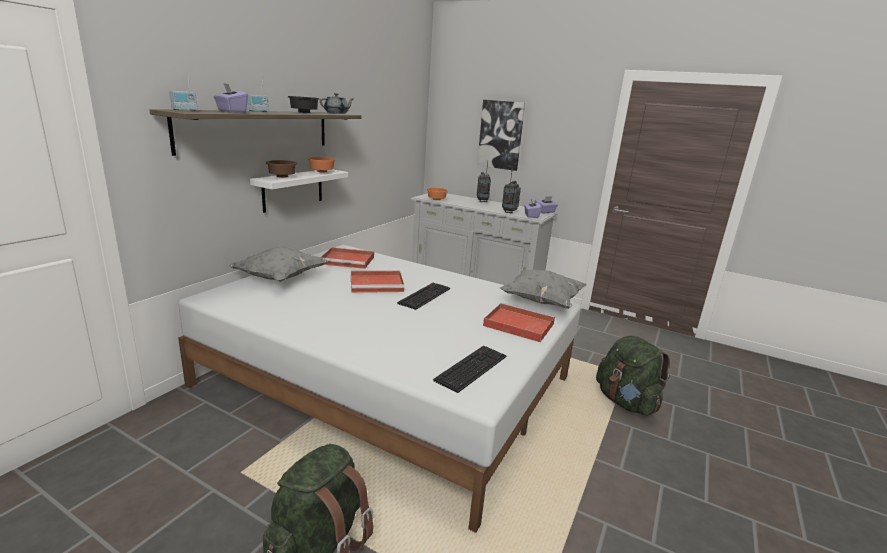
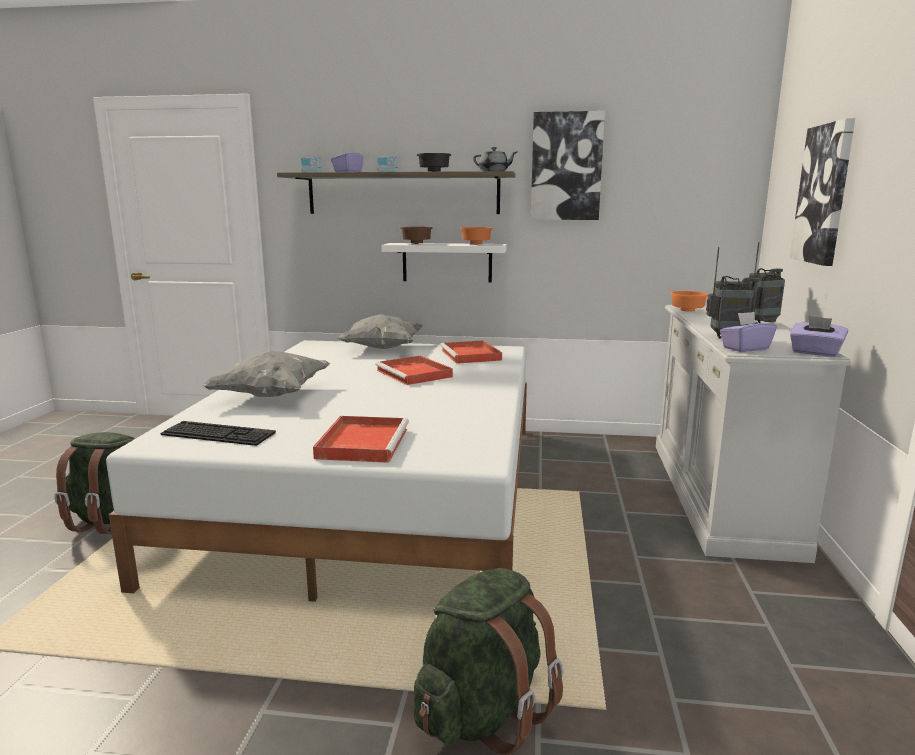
camera: 70 degrees right, 5 degrees down
keyboard [397,283,450,310] -> none
grey pillow [500,269,587,309] -> grey pillow moved to [202,351,331,397]
none -> picture [531,111,605,220]

